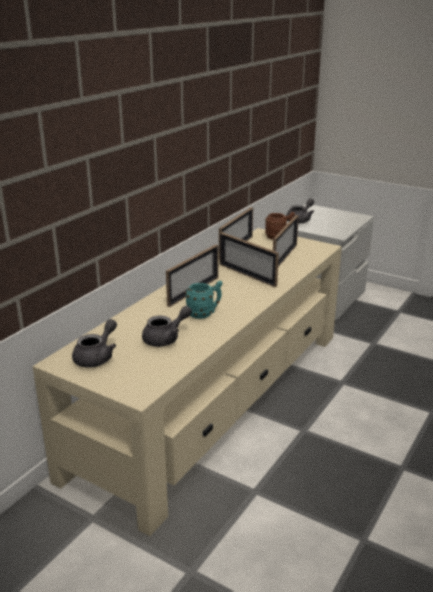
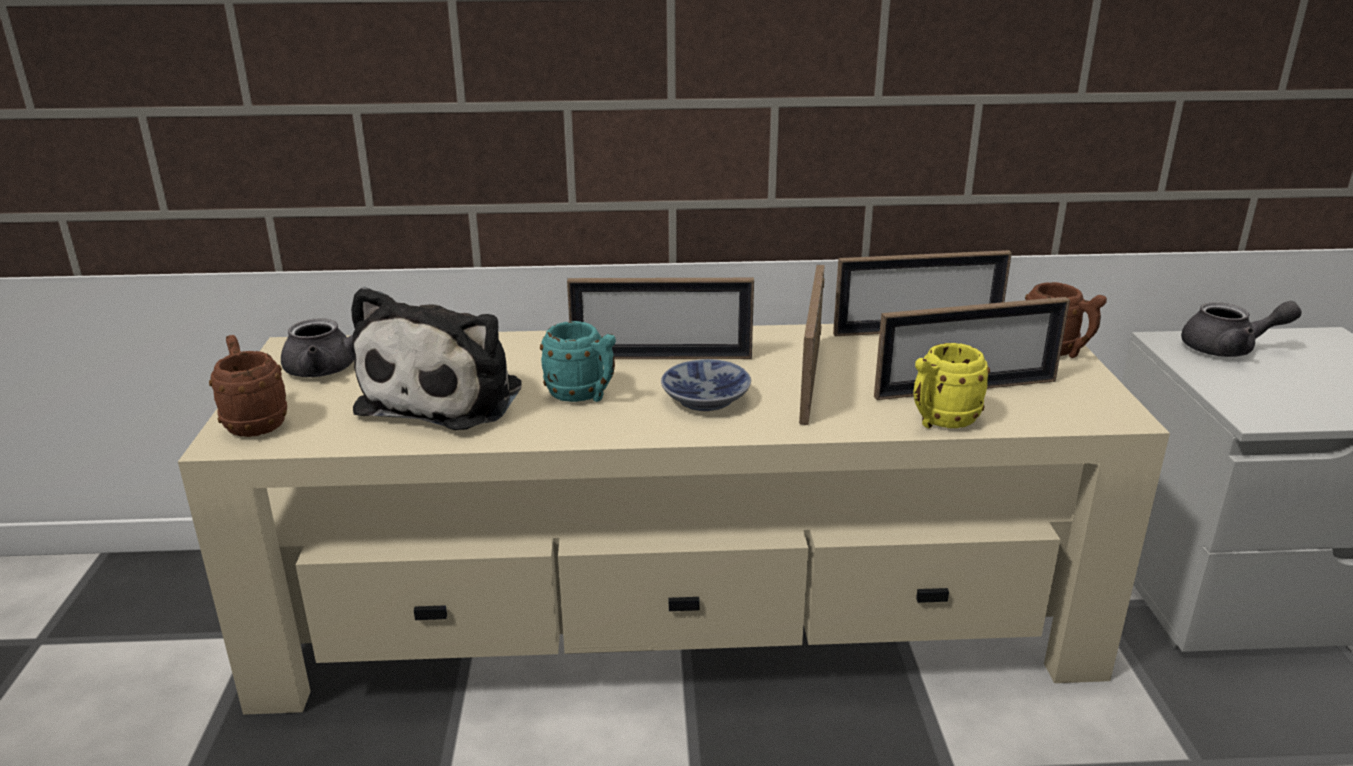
camera: 55 degrees right, 0 degrees up
grey teapot [142,306,192,347] -> plush toy [351,287,522,430]
none -> brown mug [209,335,287,437]
none -> bowl [661,359,751,411]
none -> yellow mug [913,343,990,428]

